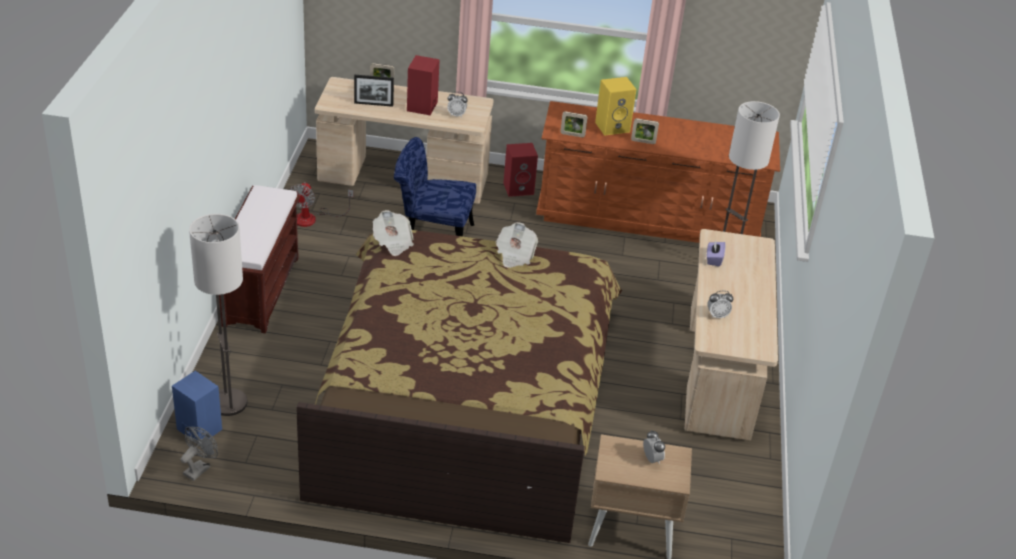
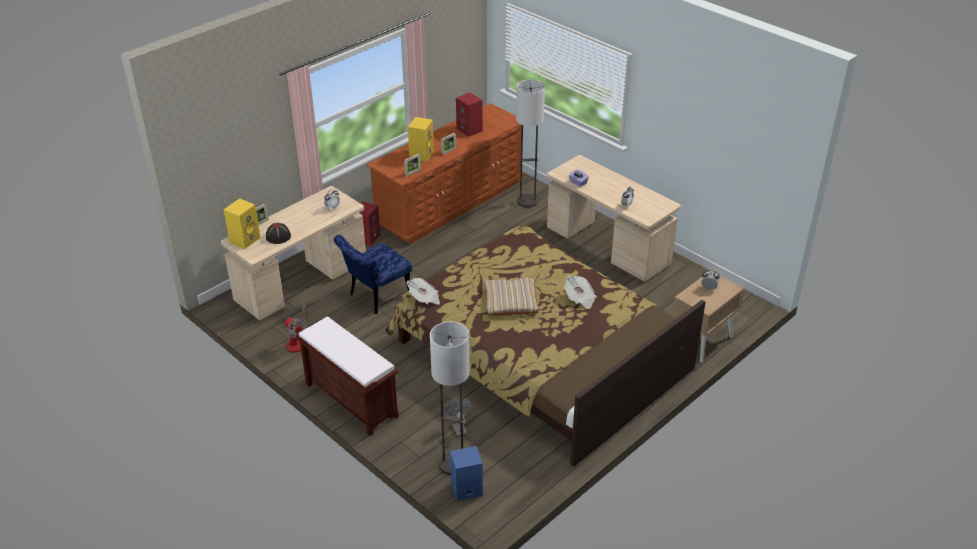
camera: 50 degrees left, 0 degrees up
grey fan [181,427,218,481] -> grey fan moved to [443,398,472,437]
picture frame [354,75,394,107] -> black hat [266,223,291,244]
red speaker [407,55,440,115] -> red speaker moved to [456,92,483,137]
newspaper [496,222,538,268] -> newspaper moved to [564,276,597,309]
none -> yellow speaker [224,198,261,249]
none -> beige pillow [484,278,539,316]

